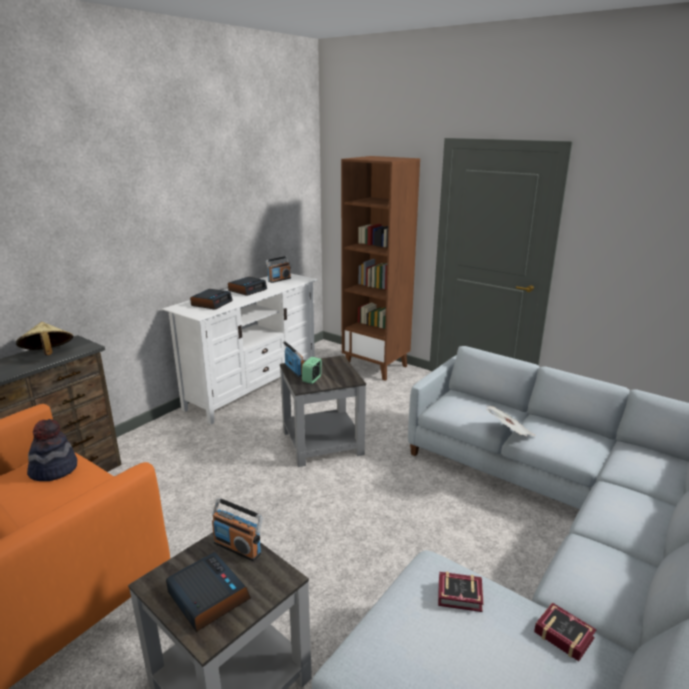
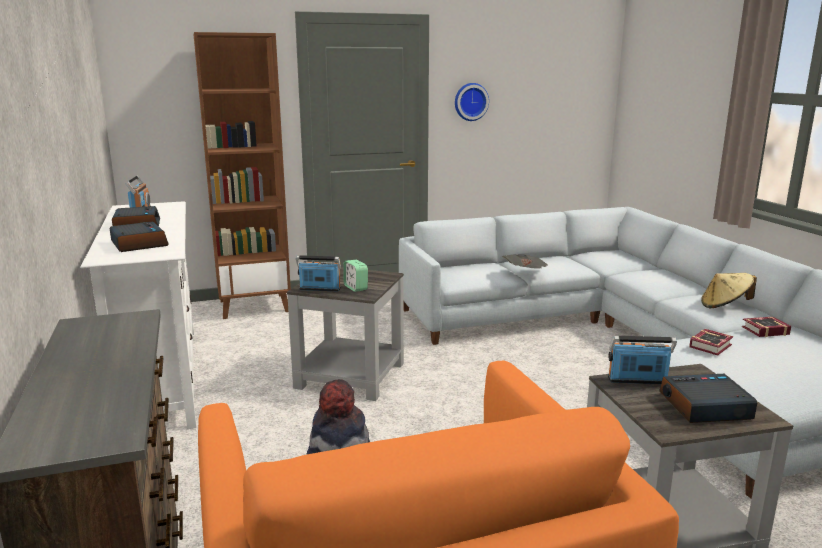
camera: 55 degrees left, 5 degrees down
beige hat [16,322,73,355] -> beige hat moved to [701,273,757,308]
radio [212,498,263,561] -> radio turned 150 degrees counterclockwise [608,336,677,384]
none -> wall clock [455,83,489,121]

